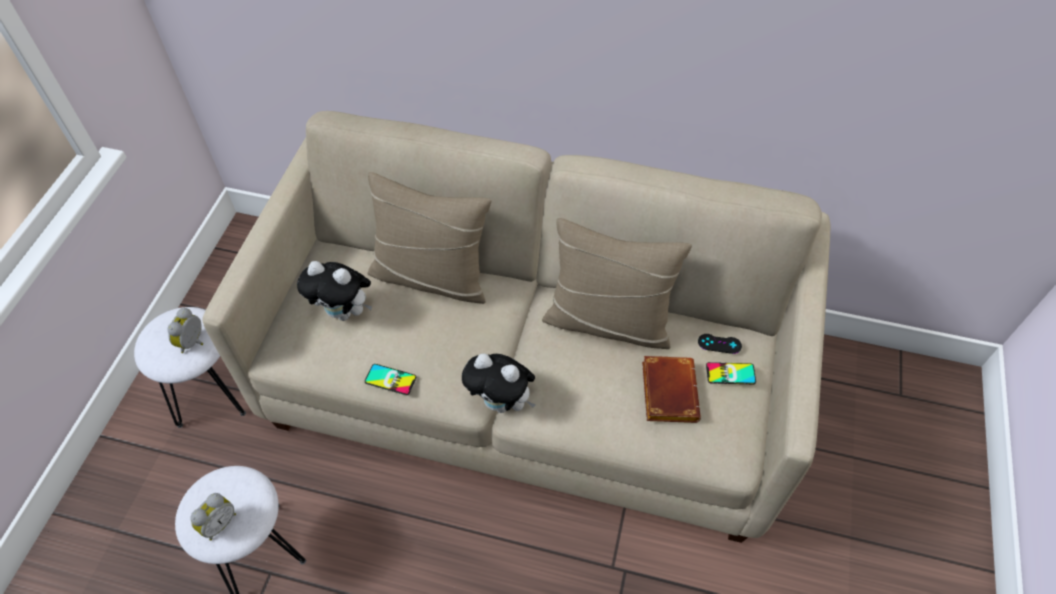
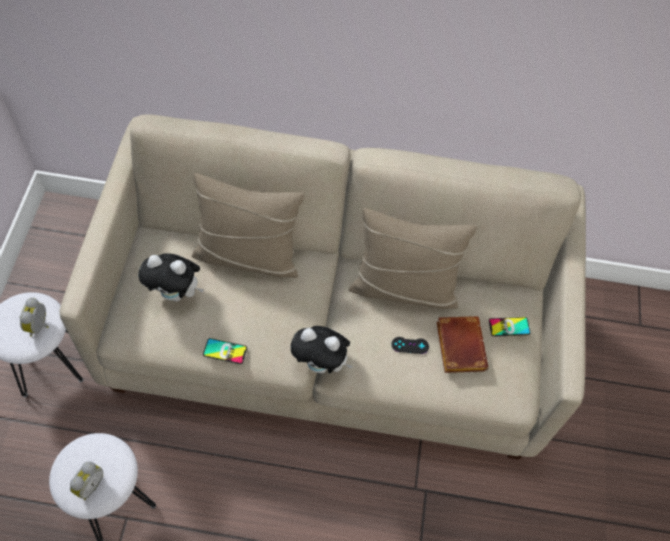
camera: 10 degrees left, 5 degrees up
black game controller [698,334,742,354] -> black game controller moved to [391,337,429,354]

